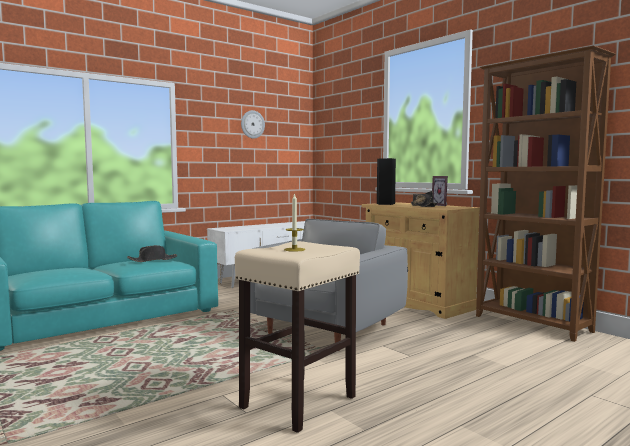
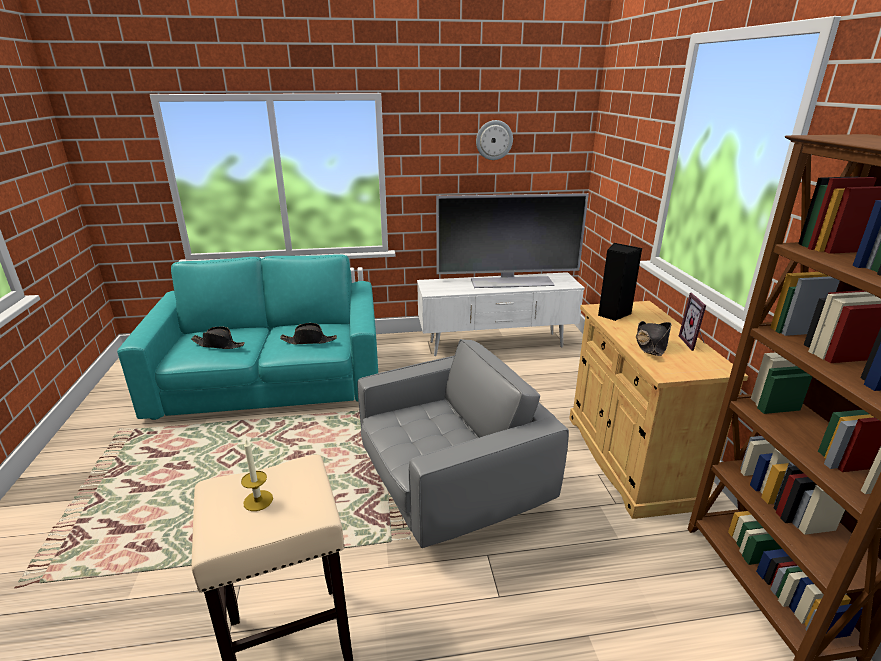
camera: 30 degrees right, 20 degrees up
none -> black hat [191,326,245,349]
none -> television [436,193,589,288]

